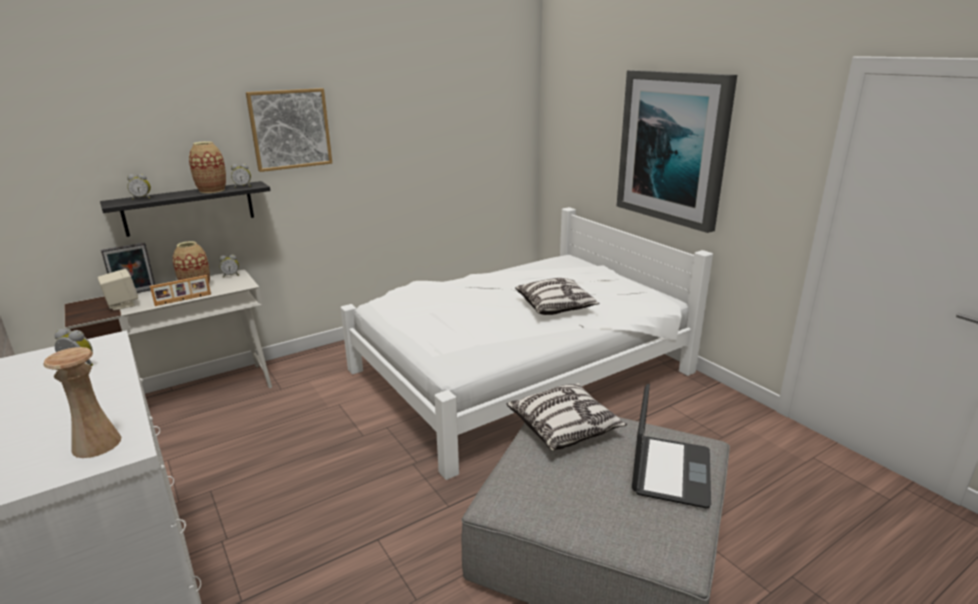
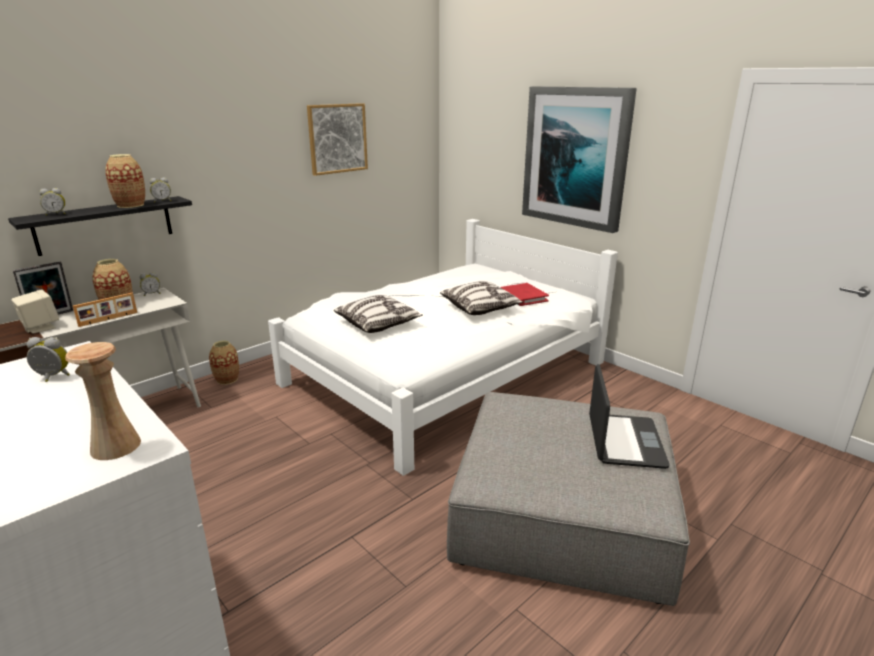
camera: 10 degrees left, 0 degrees up
picture [246,88,332,172] -> picture moved to [307,103,368,176]
pillow [507,383,627,451] -> pillow moved to [334,295,422,333]
none -> vase [209,340,239,385]
none -> red book [501,283,549,306]

